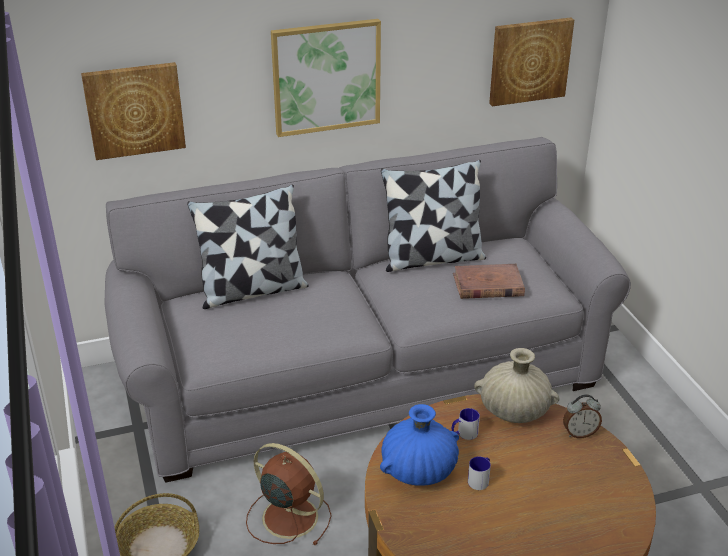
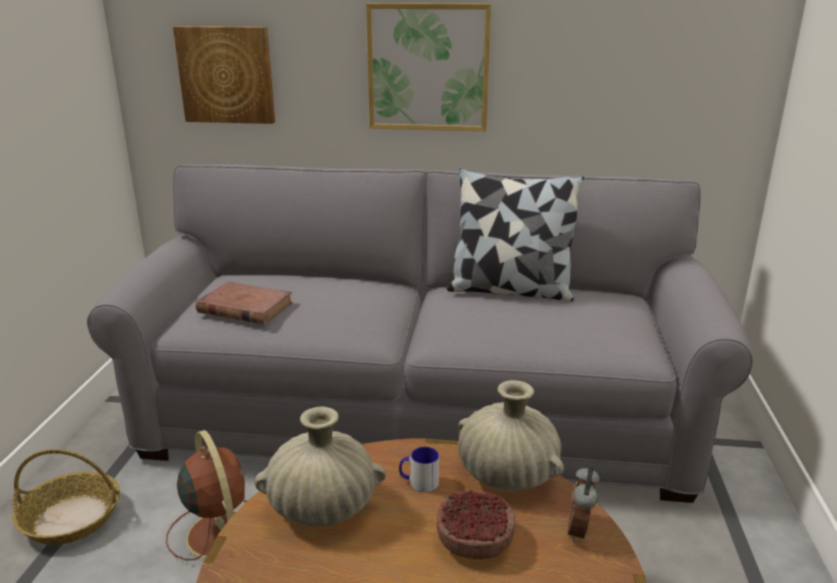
camera: 25 degrees right, 10 degrees down
pillow [187,184,309,309] -> none
blue vase [380,404,459,486] -> beige vase [254,406,386,527]
brown book [453,264,525,299] -> brown book moved to [196,281,293,325]
mug [468,457,491,490] -> none
picture [489,18,574,106] -> none
alarm clock [563,394,602,438] -> alarm clock turned 90 degrees clockwise [568,466,600,542]
none -> bowl [437,490,515,559]

